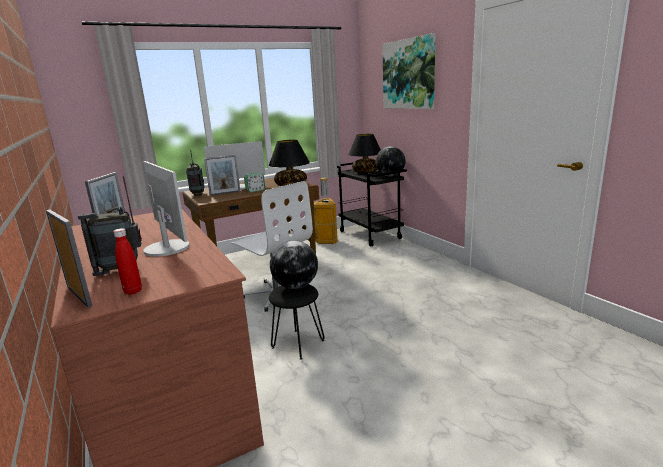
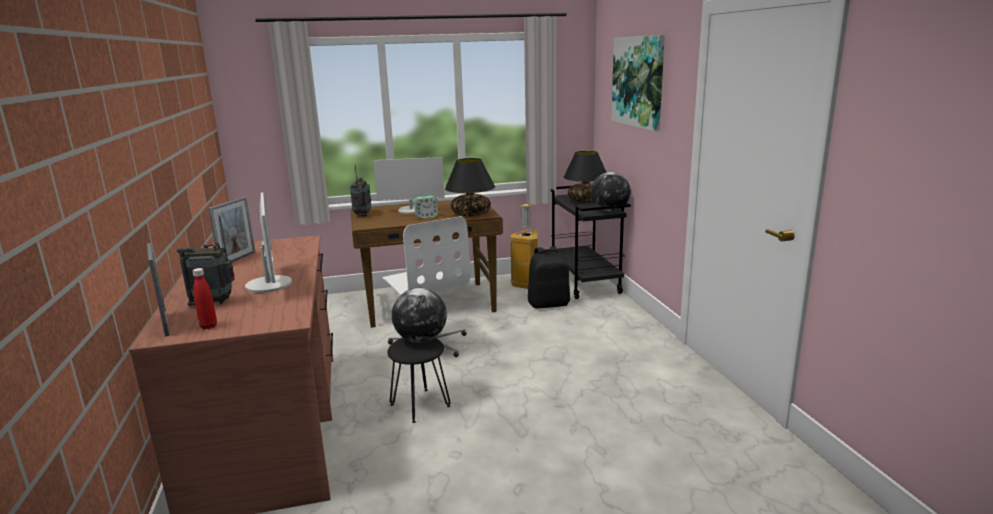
camera: 15 degrees right, 0 degrees up
picture frame [204,155,240,196] -> none
none -> black backpack [528,246,570,308]

